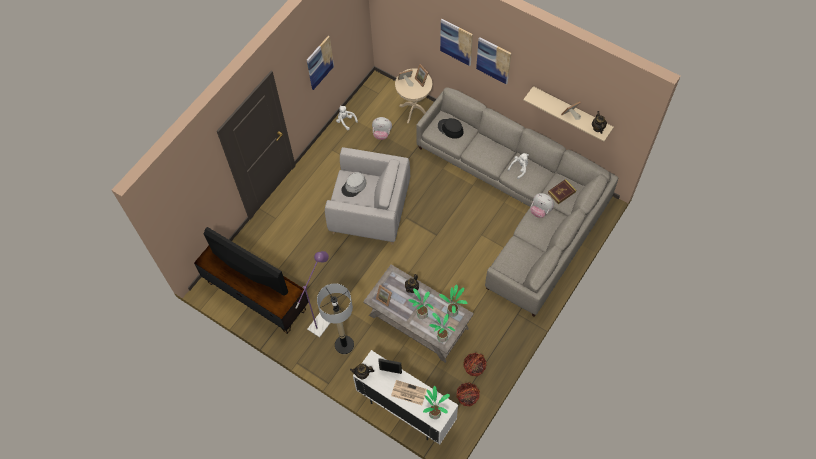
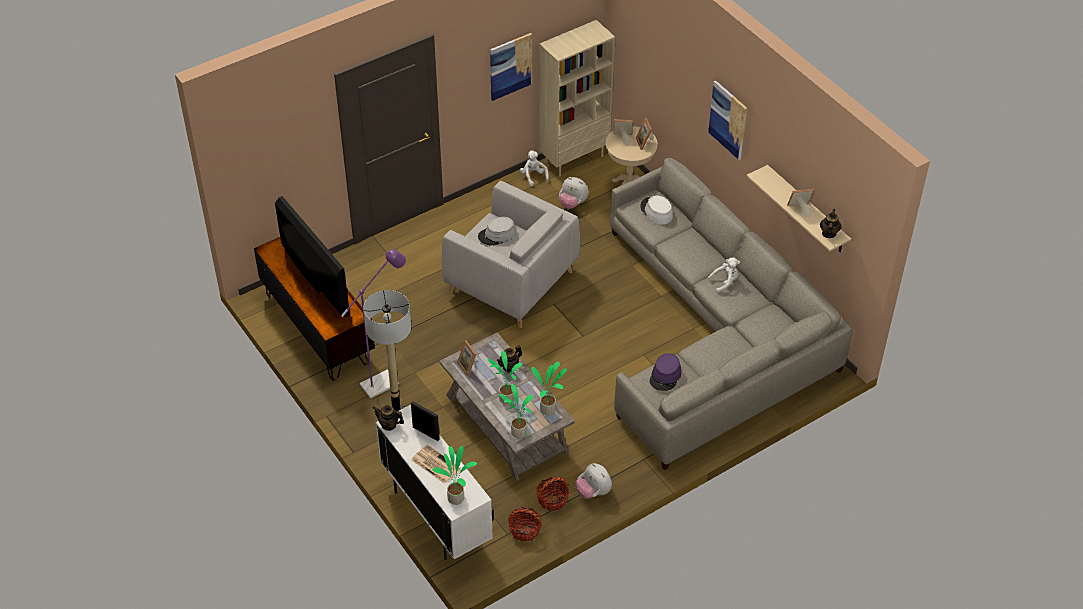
camera: 20 degrees right, 15 degrees down
black hat [438,118,463,139] -> white hat [640,196,673,224]
picture [440,19,473,66] -> none
plush toy [530,193,554,218] -> plush toy moved to [575,463,612,499]
book [548,179,576,204] -> none
none -> beige bookcase [539,20,615,176]
none -> purple hat [650,353,681,391]

